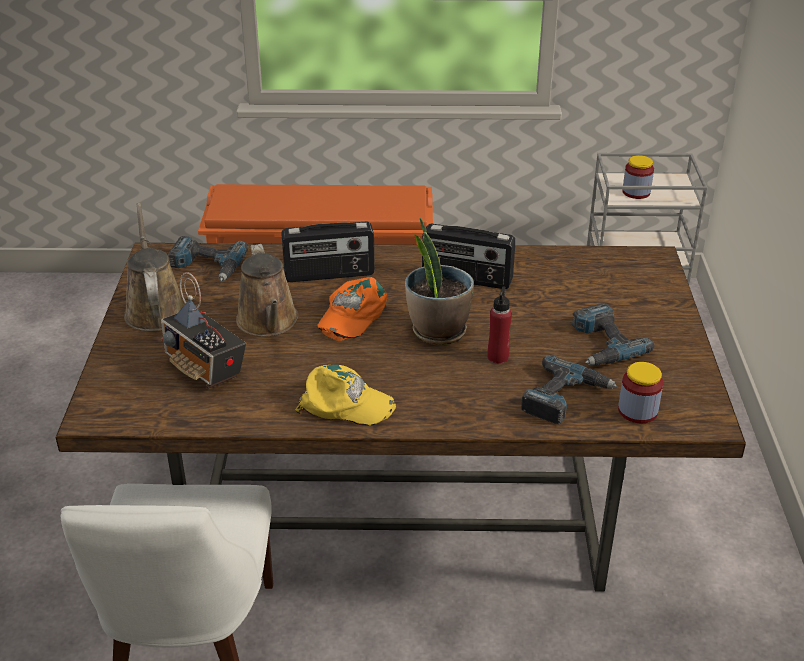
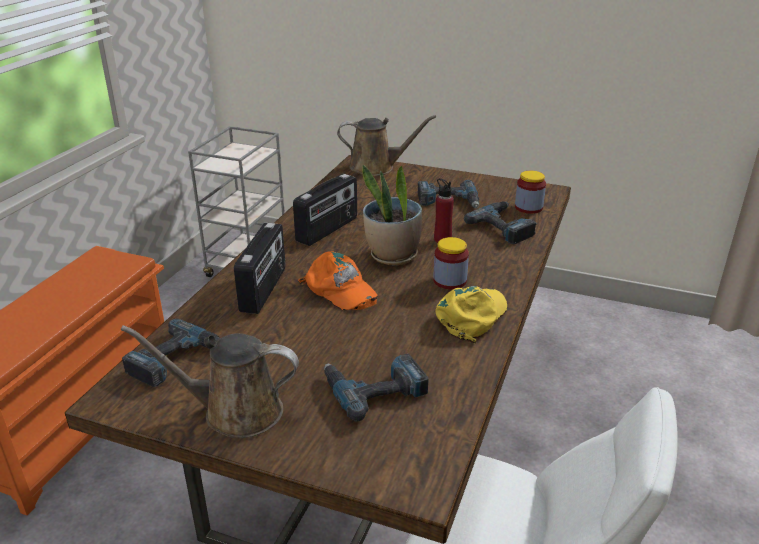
camera: 70 degrees left, 5 degrees down
radio [161,272,246,389] -> power drill [324,354,429,421]
brown watering can [236,244,298,337] -> brown watering can moved to [337,115,436,176]
jar [622,155,654,199] -> jar moved to [433,237,469,289]

